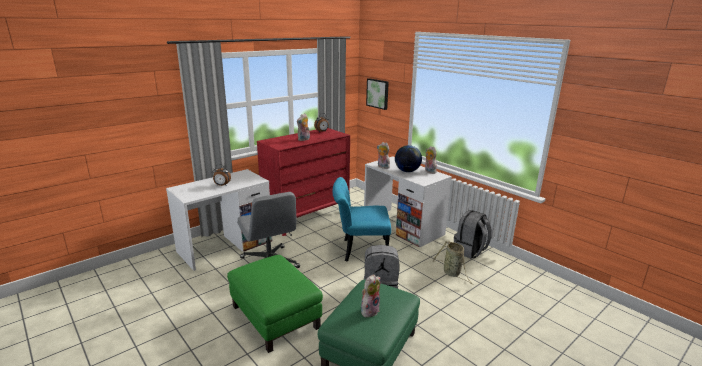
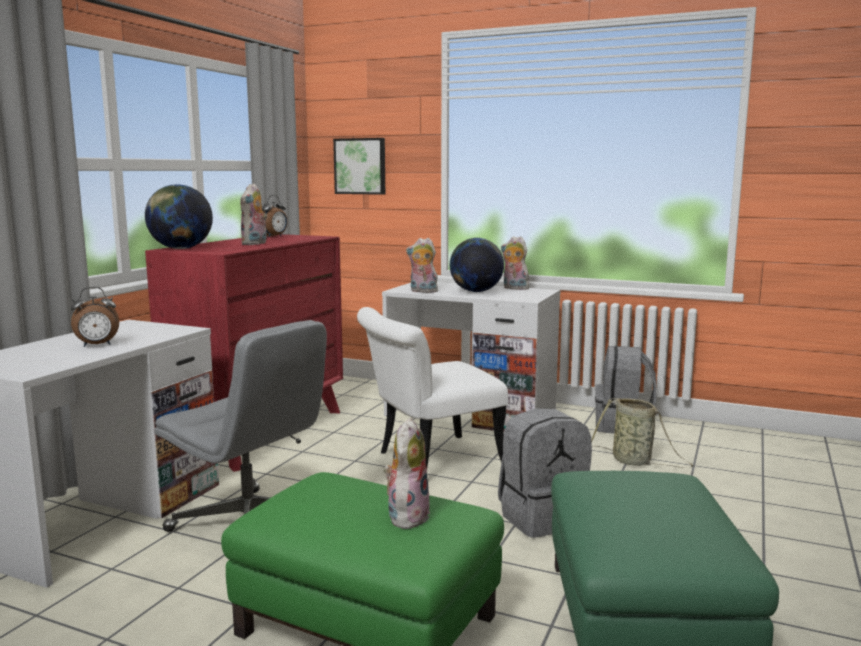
camera: 25 degrees left, 10 degrees down
turquoise chair [332,177,391,262] -> white chair [357,307,508,467]
plush toy [361,274,381,317] -> plush toy moved to [384,418,430,530]
none -> globe [145,184,213,249]

